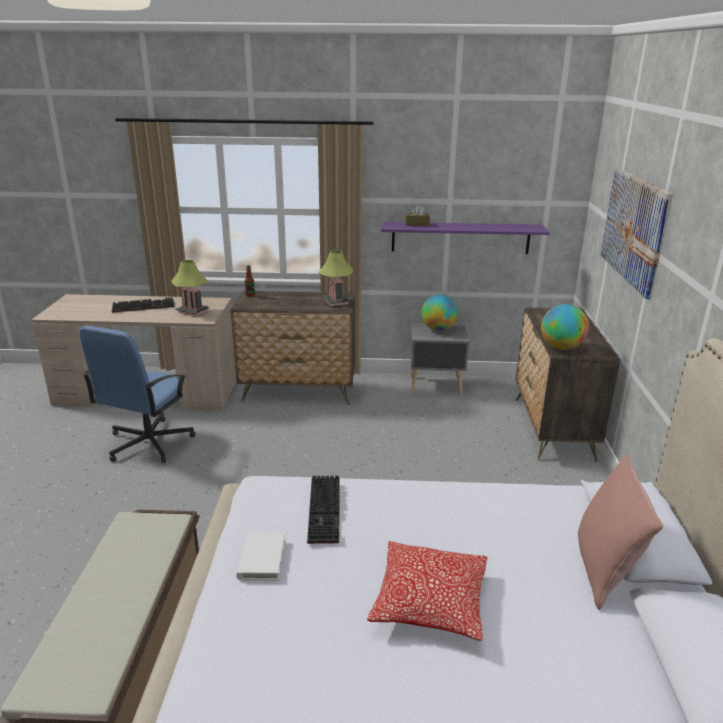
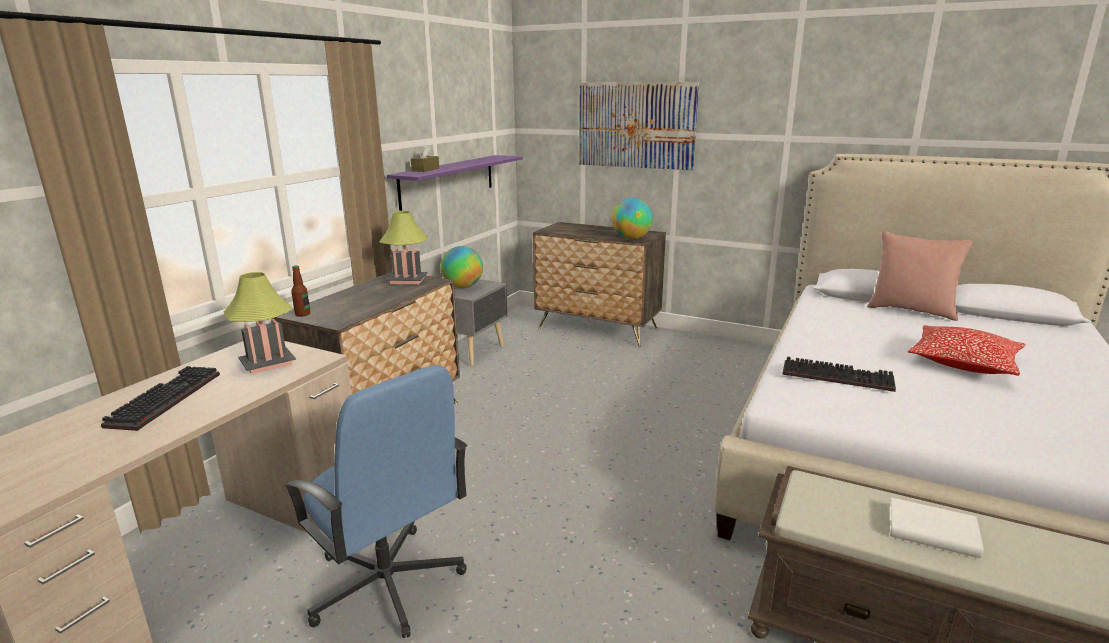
camera: 65 degrees left, 5 degrees down
white book [236,532,286,581] -> white book moved to [889,498,984,558]

